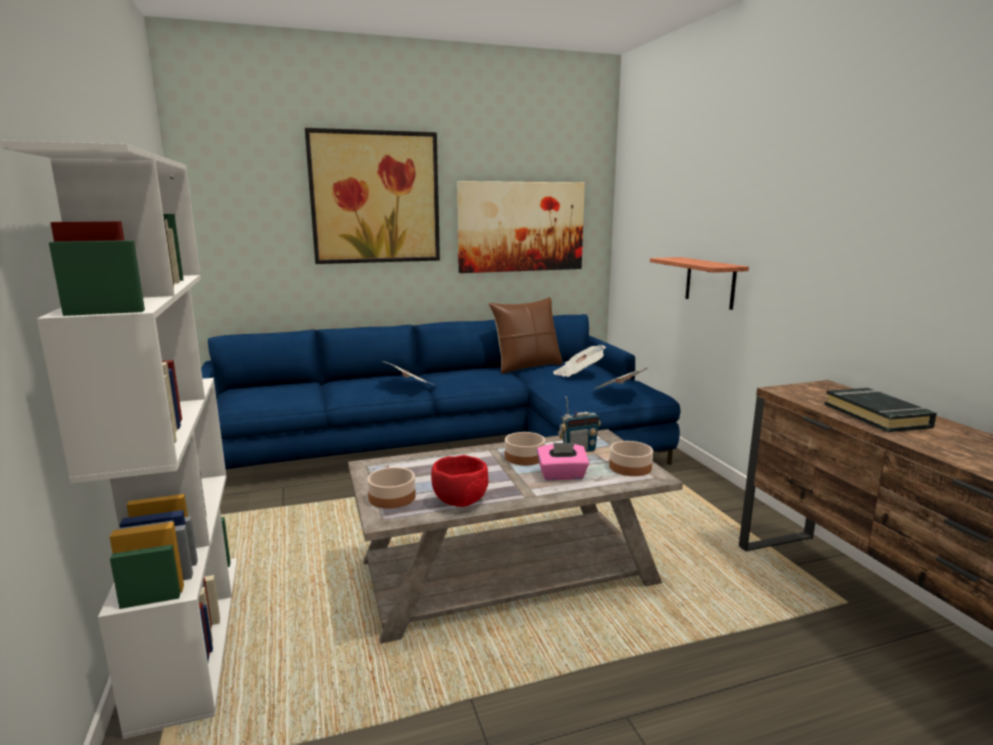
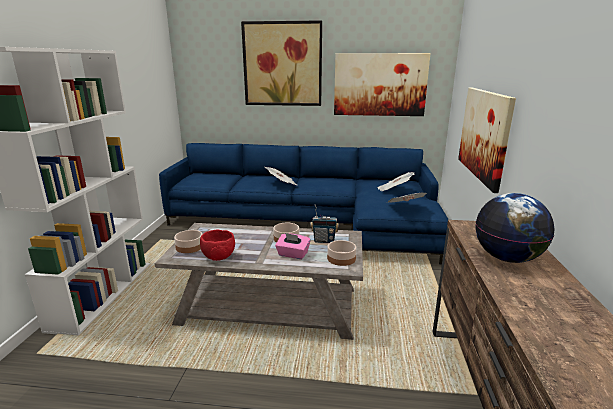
camera: 25 degrees right, 5 degrees up
brown pillow [489,297,563,374] -> none
shelf [650,257,749,310] -> picture [458,88,516,193]
black book [825,388,937,432] -> globe [476,193,554,263]

